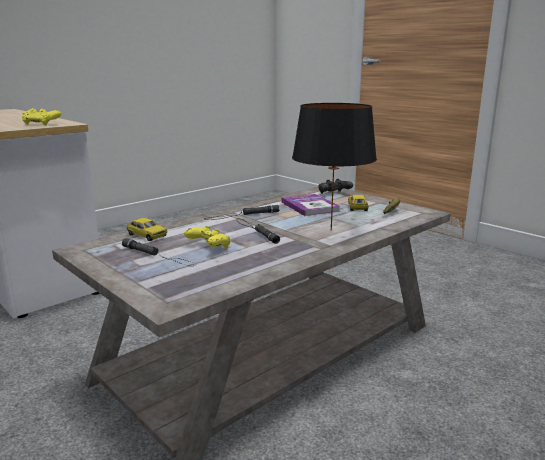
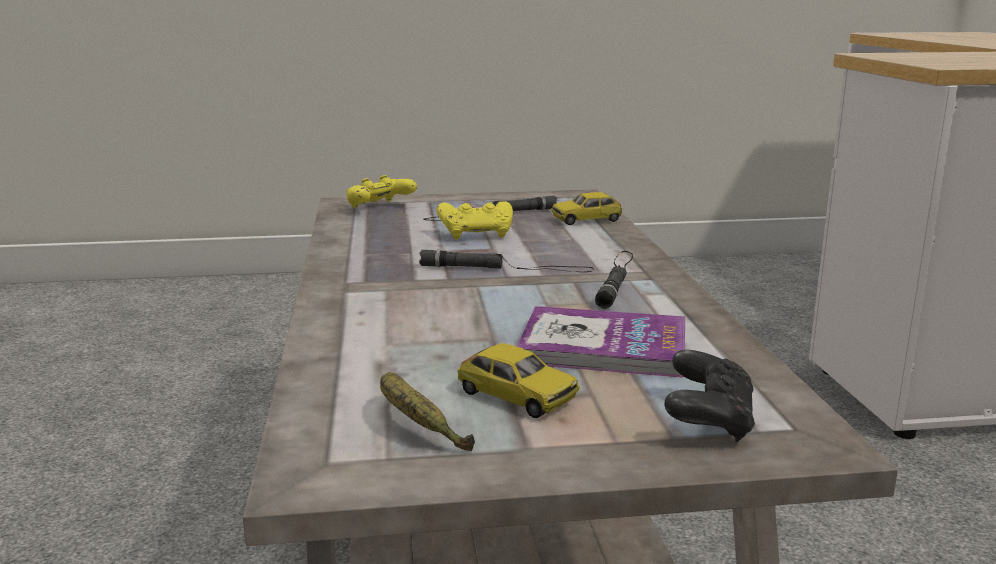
camera: 125 degrees right, 0 degrees up
yellow game controller [22,108,61,126] -> yellow game controller moved to [346,175,417,208]
black table lamp [292,103,377,231] -> none

